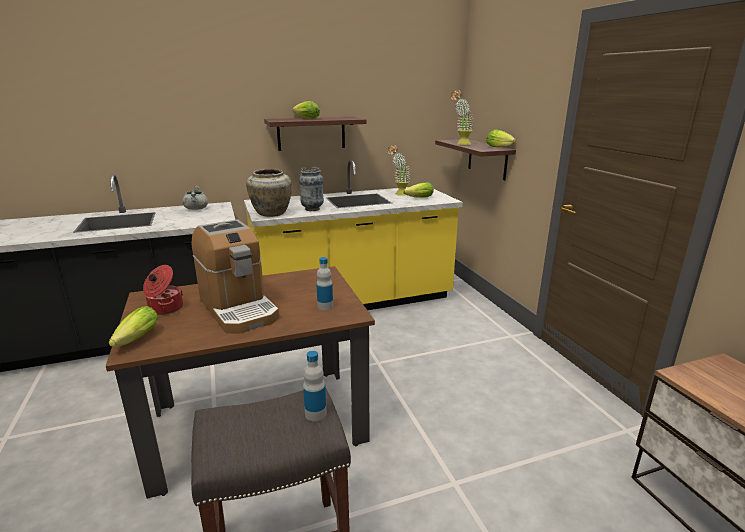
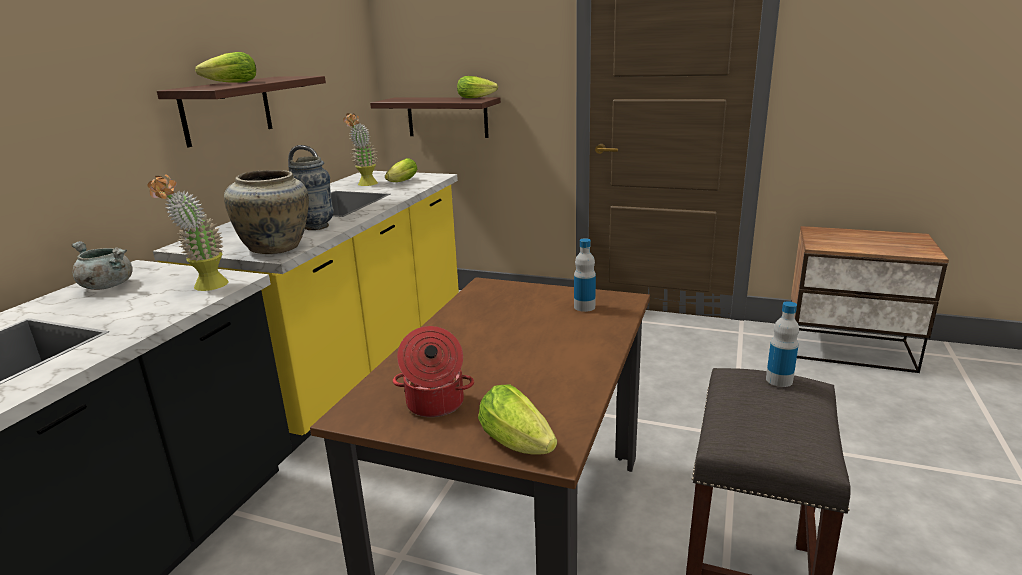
camera: 50 degrees left, 0 degrees up
coffee machine [192,219,279,334] -> none
potted plant [451,90,474,145] -> potted plant moved to [147,174,229,291]

